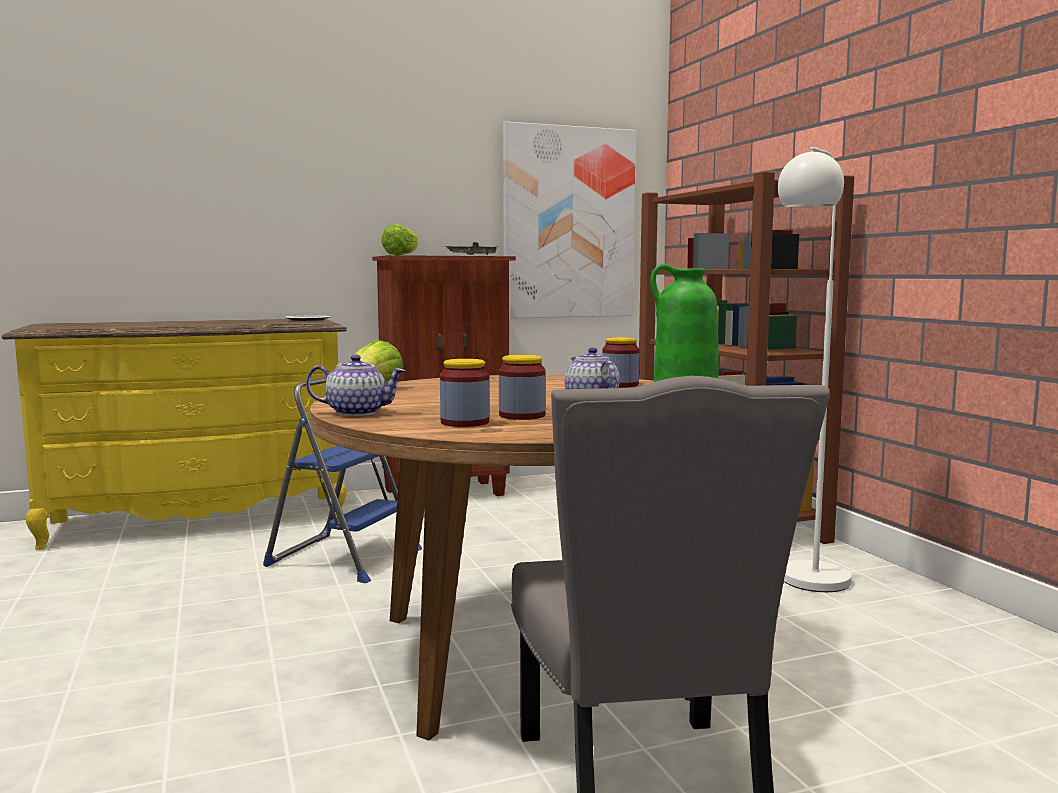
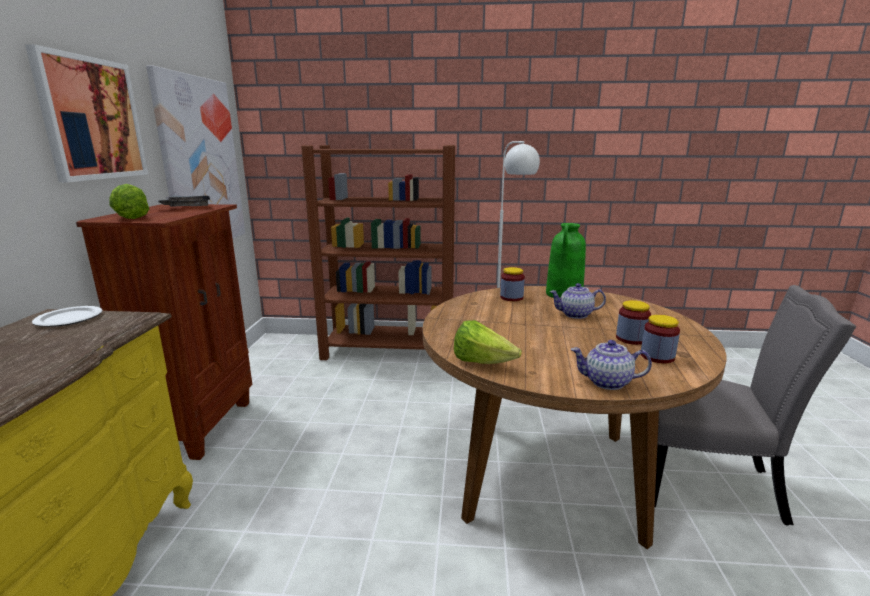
camera: 65 degrees left, 10 degrees up
blue step ladder [263,377,422,583] -> none
teapot [306,355,406,416] -> teapot turned 105 degrees counterclockwise [571,340,652,390]
none -> picture [25,44,148,182]

